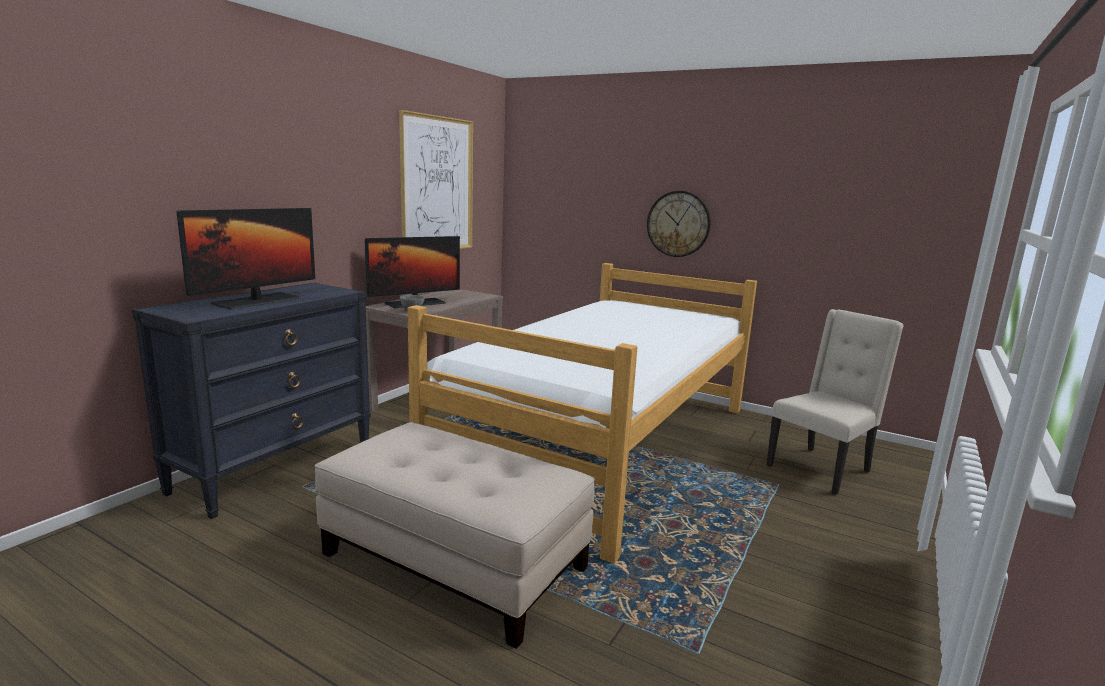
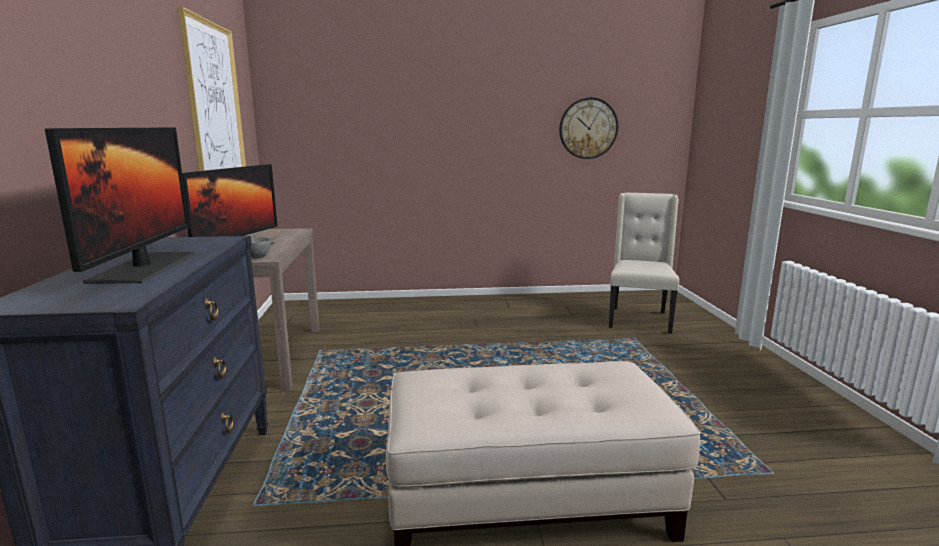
camera: 35 degrees left, 0 degrees up
bed [407,263,757,564] -> none
wall clock [647,191,711,257] -> wall clock moved to [559,97,618,159]

